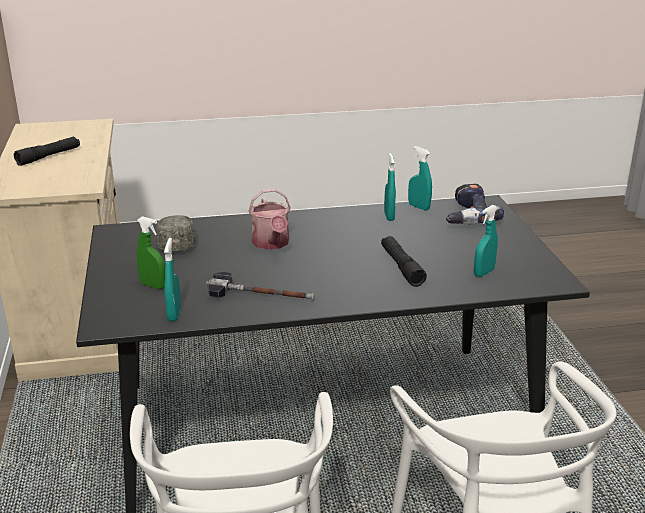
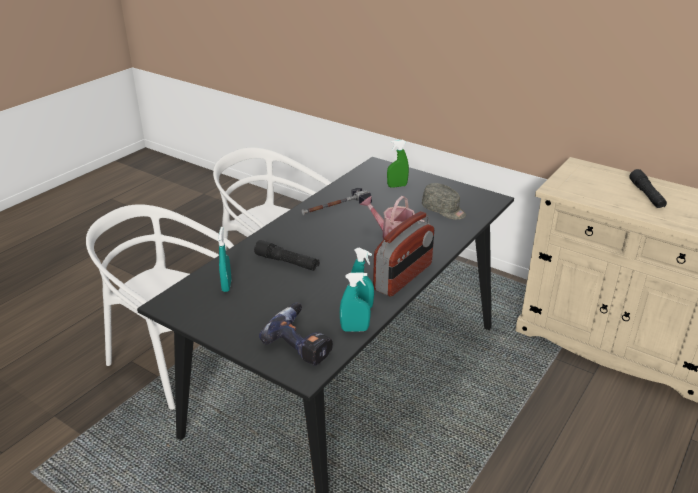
camera: 135 degrees right, 5 degrees up
turquoise spray bottle [164,238,181,321] -> none
none -> radio [373,211,434,297]

